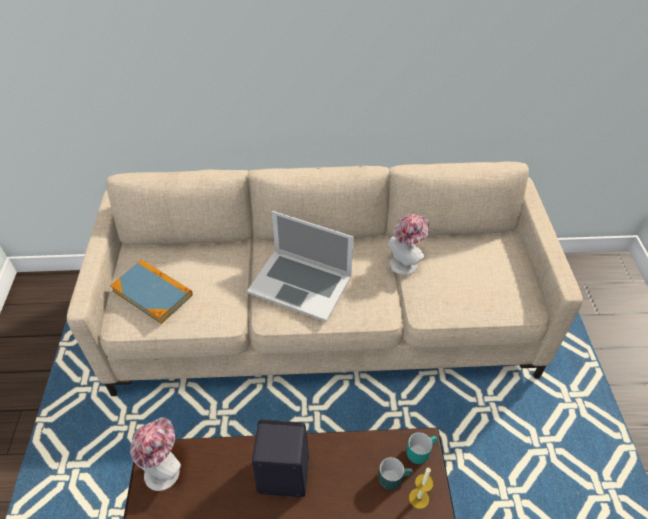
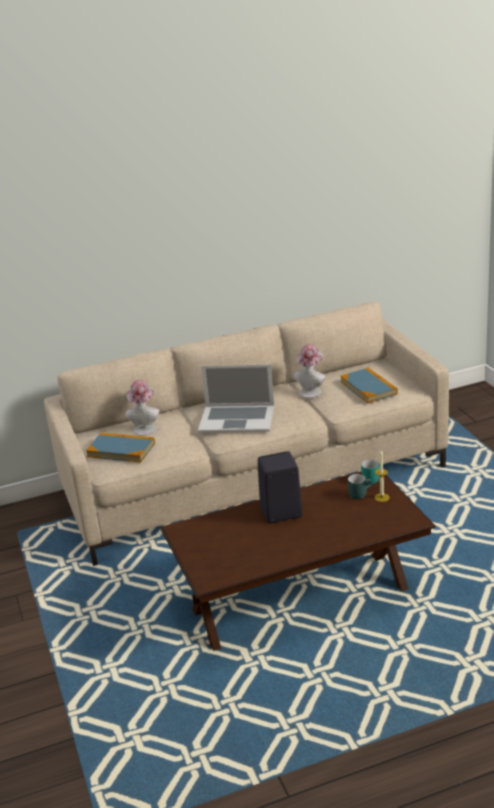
camera: 15 degrees left, 20 degrees down
hat [130,417,181,491] -> hat moved to [126,380,159,436]
none -> book [340,367,398,403]

